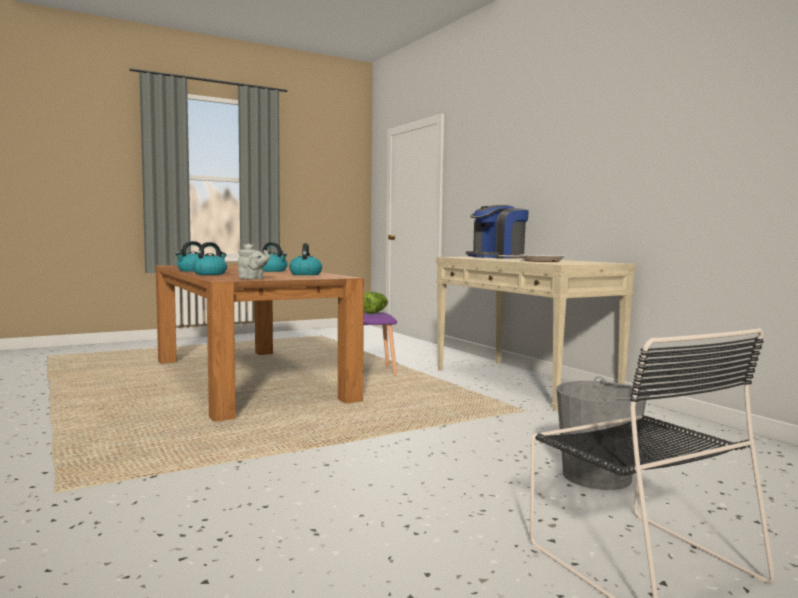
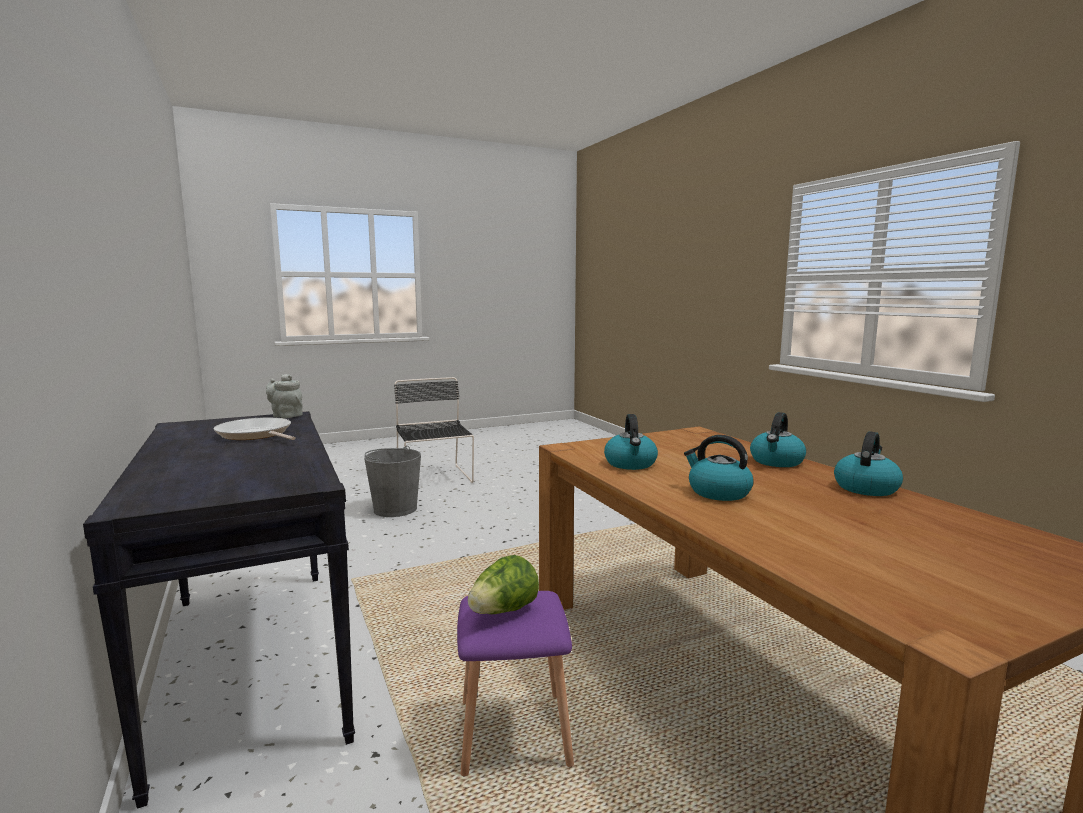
camera: 175 degrees left, 5 degrees up
grey teapot [238,244,270,279] -> grey teapot moved to [266,374,303,418]
beige console table [436,257,636,411] -> black console table [83,411,355,809]
coffee machine [466,205,529,259] -> none

